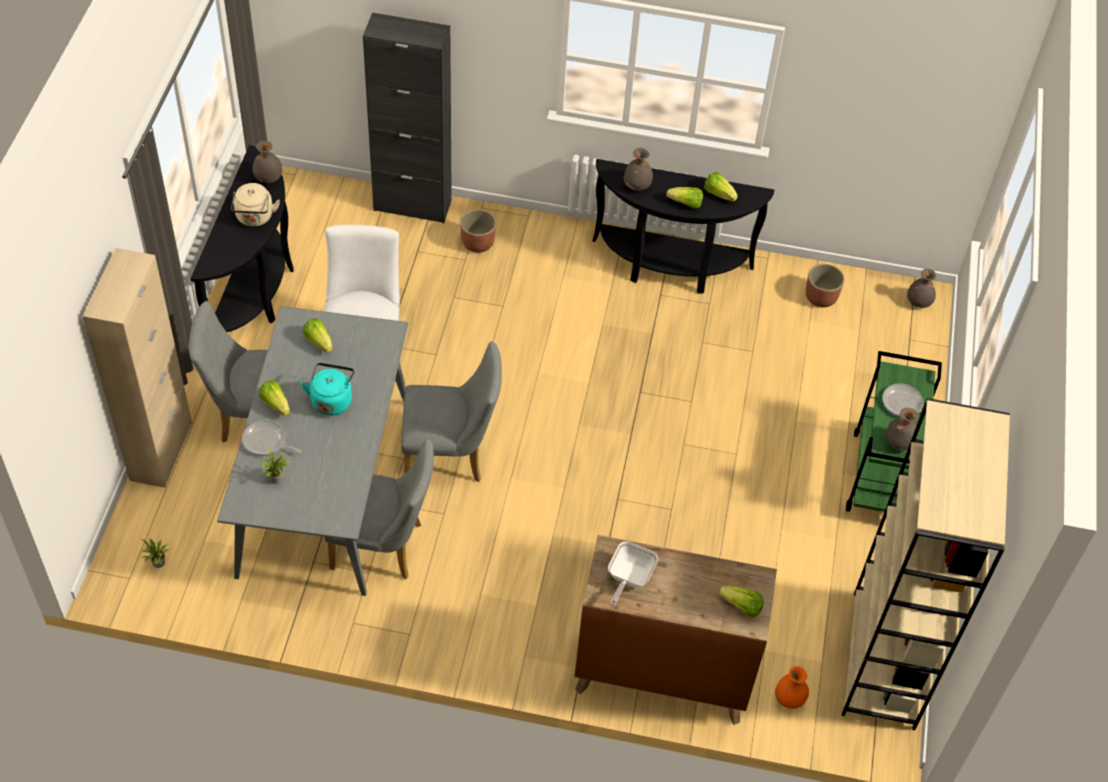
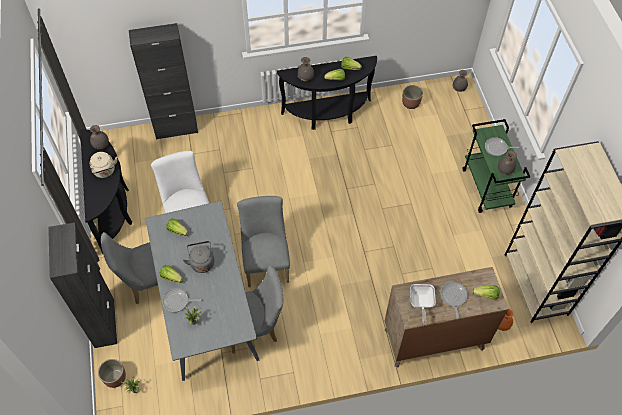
camera: 20 degrees left, 5 degrees up
beige cabinet [83,248,192,488] -> black cabinet [48,222,117,348]
turquoise kettle [301,363,354,416] -> grey kettle [183,241,214,273]
grey chair [401,342,502,482] -> grey chair turned 75 degrees counterclockwise [237,196,290,287]
planter [460,209,496,253] -> planter moved to [98,359,126,388]
none -> frying pan [441,282,467,318]

